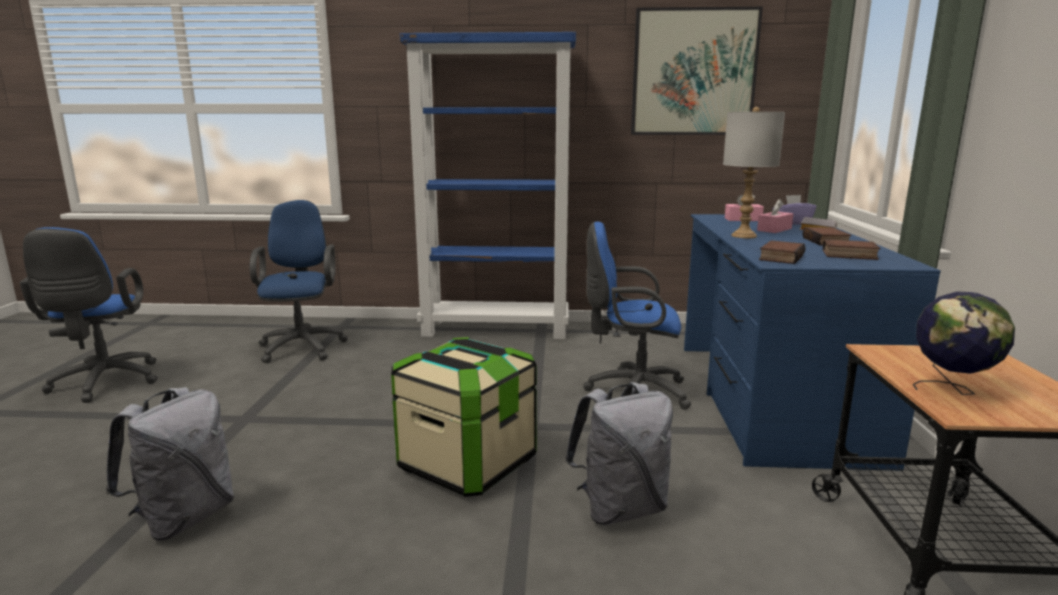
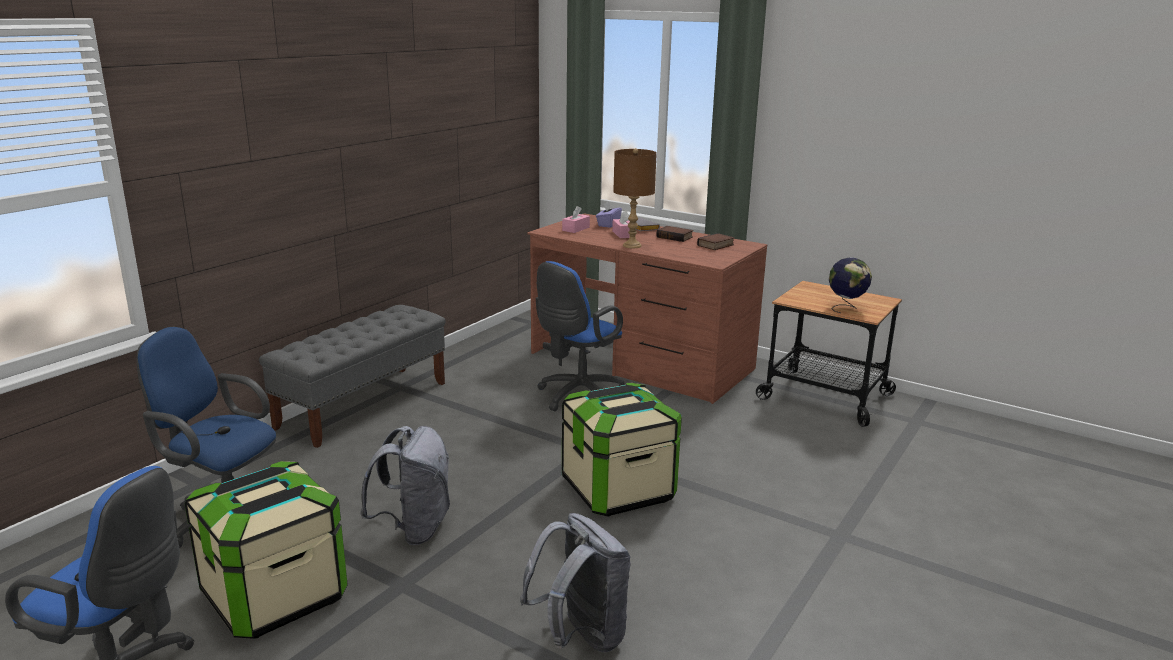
camera: 60 degrees left, 5 degrees up
blue bookcase [400,32,576,339] -> grey bench [259,305,446,448]
grey backpack [564,382,673,525] -> grey backpack moved to [360,426,450,545]
picture [631,7,763,135] -> none
blue desk [684,214,941,471] -> brown desk [527,213,767,404]
grey table lamp [723,107,785,238] -> brown table lamp [613,148,657,248]
book [759,240,806,264] -> none
none -> storage box [185,461,348,639]

